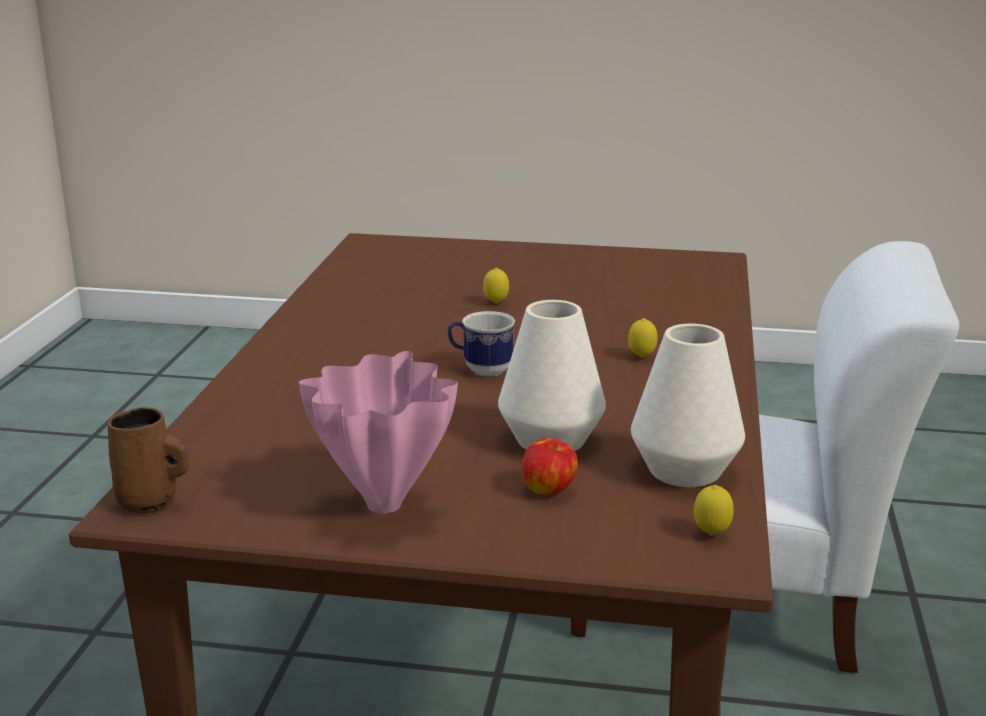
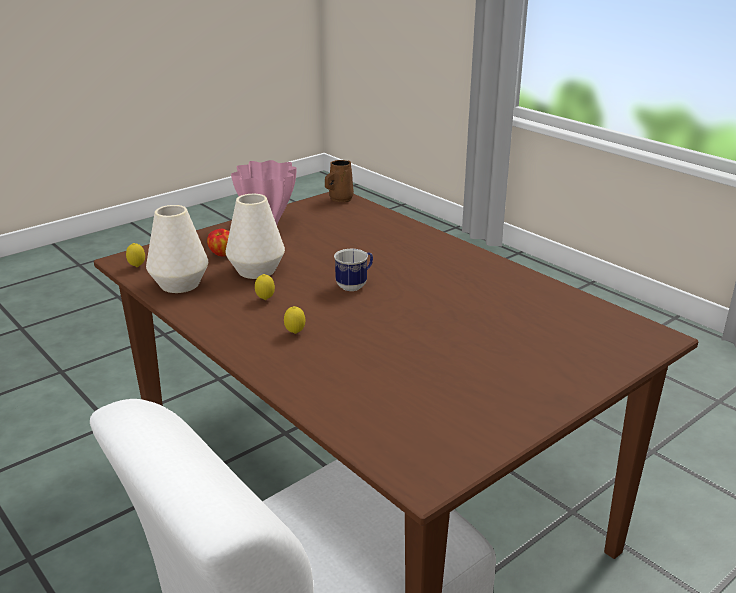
camera: 130 degrees right, 5 degrees up
lemon [483,268,509,304] -> lemon moved to [255,274,275,300]

